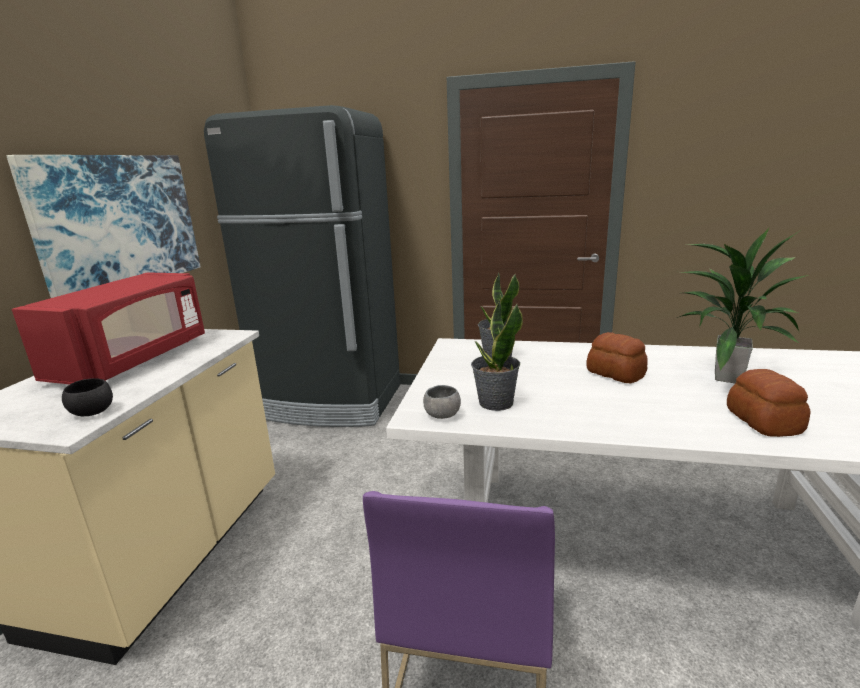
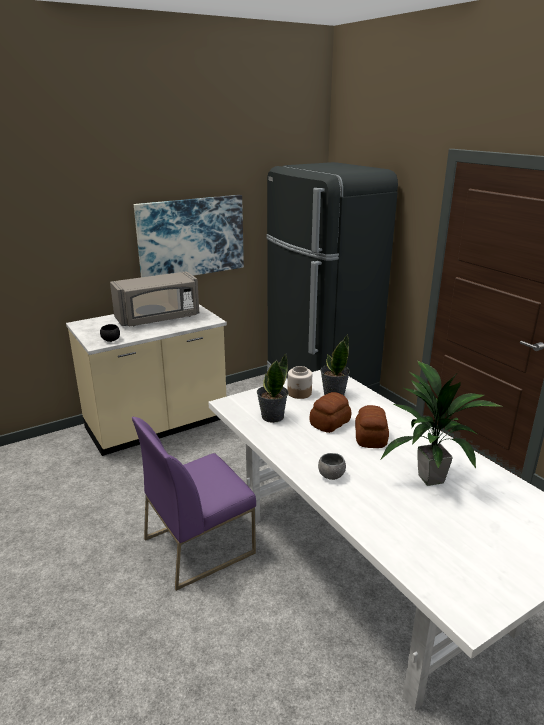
camera: 45 degrees right, 5 degrees up
red microwave [12,272,205,384] -> grey microwave [110,271,200,326]
grey bowl [423,385,461,419] -> grey bowl moved to [318,453,346,480]
bread [727,369,811,437] -> bread moved to [310,392,351,433]
none -> jar [287,366,312,399]

